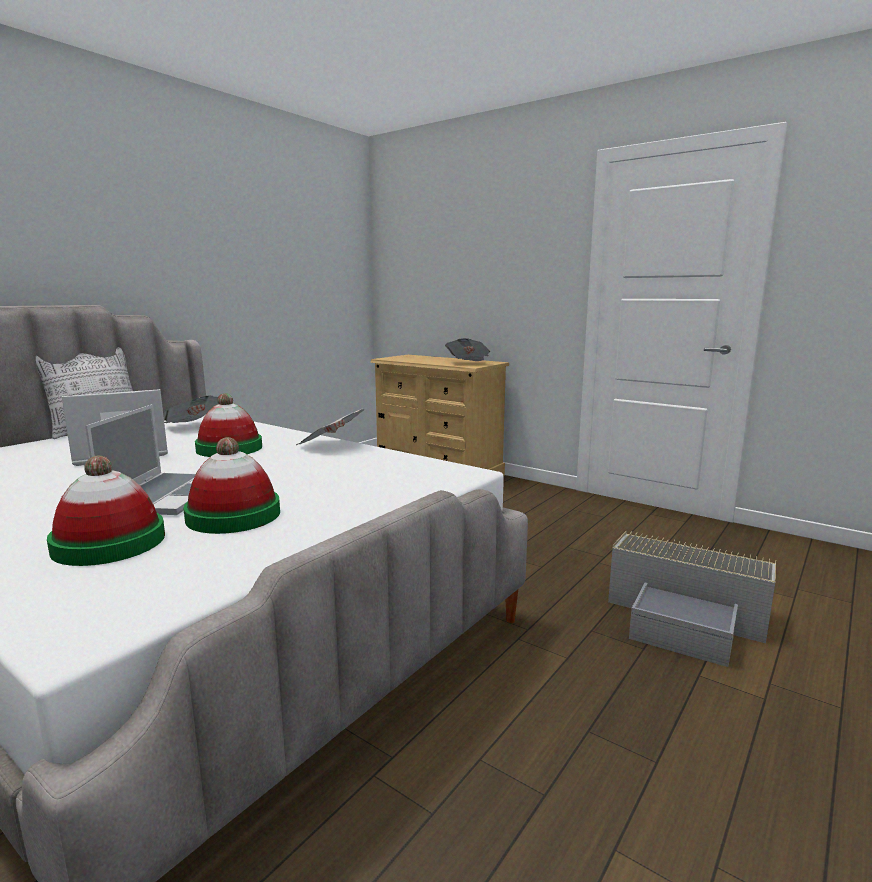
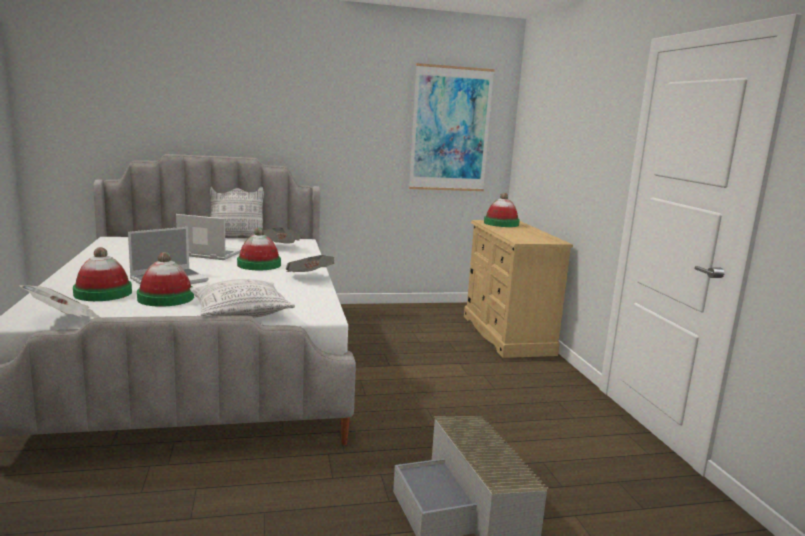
camera: 40 degrees right, 0 degrees up
newspaper [445,338,490,361] -> newspaper moved to [19,285,100,318]
none -> pillow [190,279,295,318]
none -> picture [409,63,495,191]
none -> hat [484,193,520,227]

